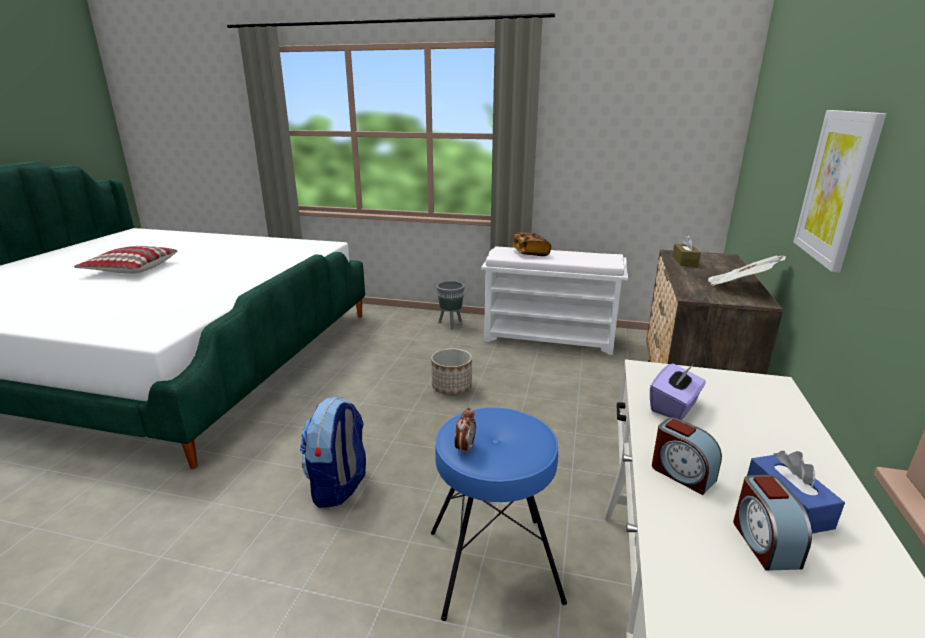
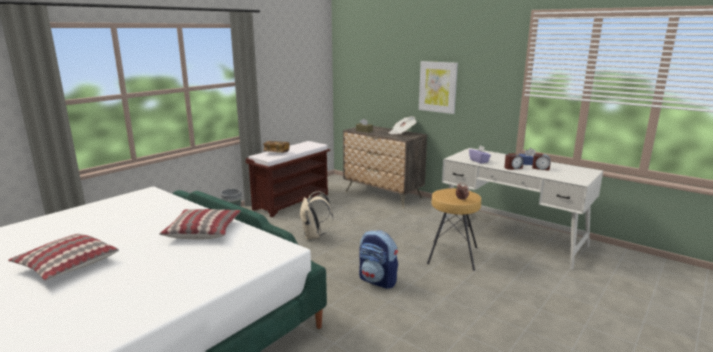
camera: 65 degrees left, 5 degrees down
planter [431,348,472,395] -> beige backpack [299,191,333,239]
blue stool [431,407,567,621] -> brown stool [427,188,481,271]
white bench [481,246,628,355] -> brown bench [246,141,330,217]
none -> pillow [159,209,241,239]

